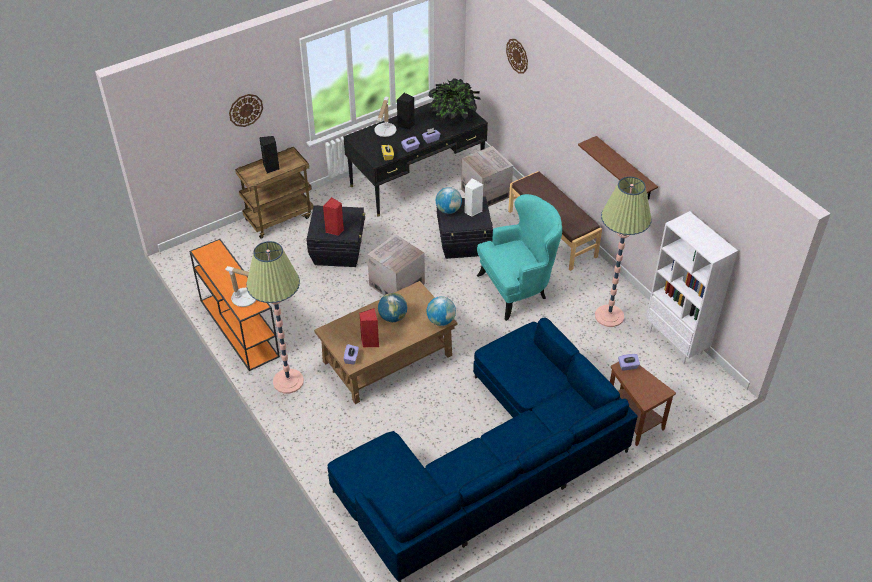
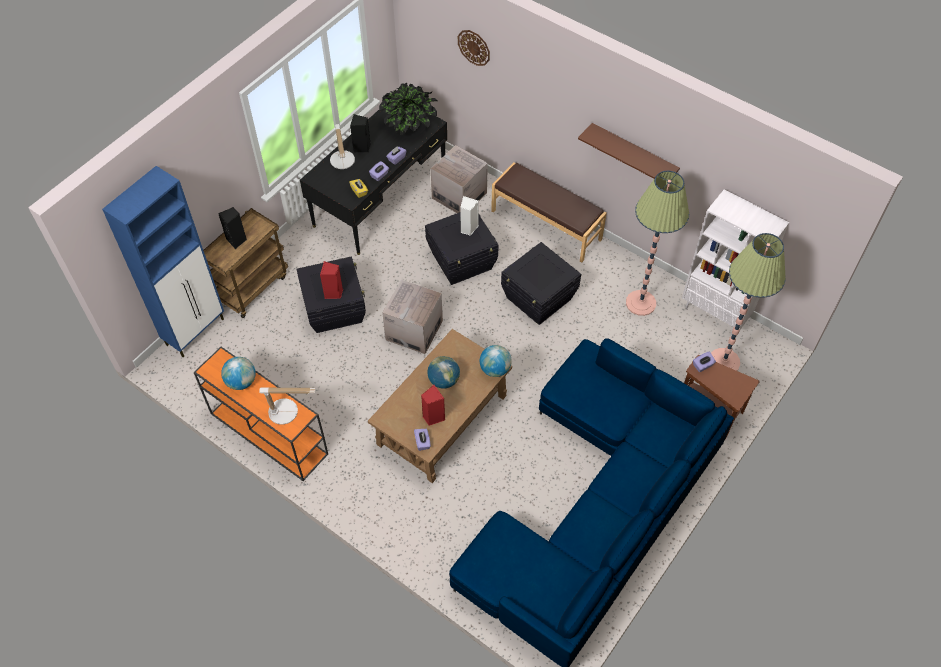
camera: 20 degrees left, 10 degrees up
wall clock [229,94,263,127] -> none
floor lamp [246,241,304,393] -> floor lamp moved to [711,233,786,371]
globe [436,187,462,214] -> globe moved to [221,357,256,390]
turquoise armchair [477,194,562,321] -> black storage box [501,242,581,325]
none -> blue cabinet [102,166,224,357]

